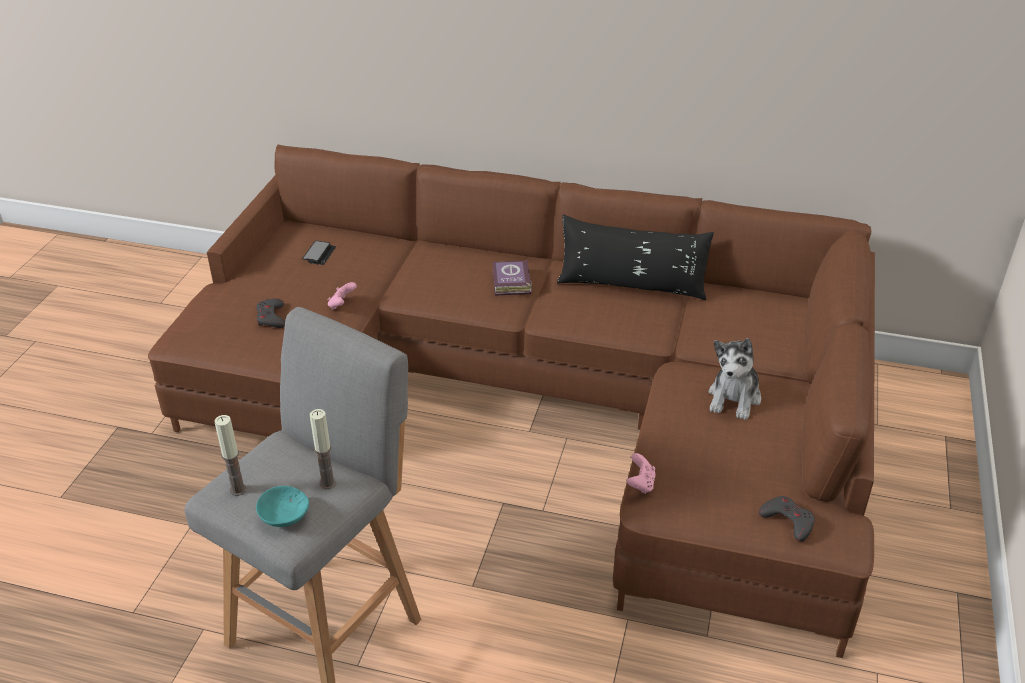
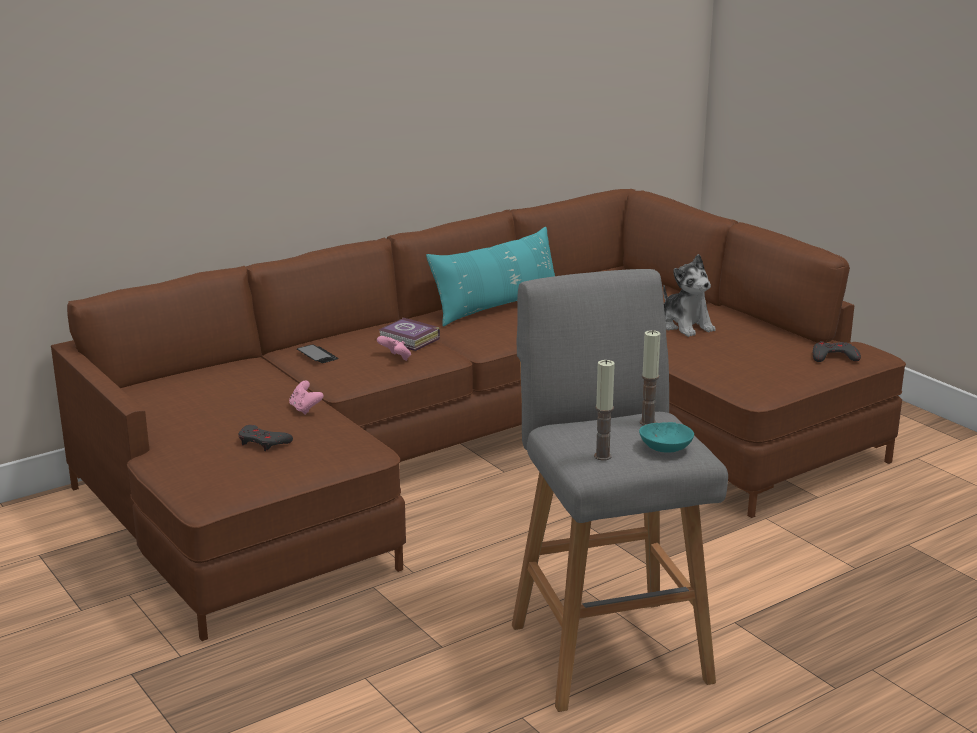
camera: 50 degrees left, 15 degrees down
phone [302,241,336,265] -> phone moved to [297,345,339,363]
black pillow [557,214,714,300] -> turquoise pillow [426,227,555,326]
pink game controller [627,453,656,494] -> pink game controller moved to [377,336,411,361]

